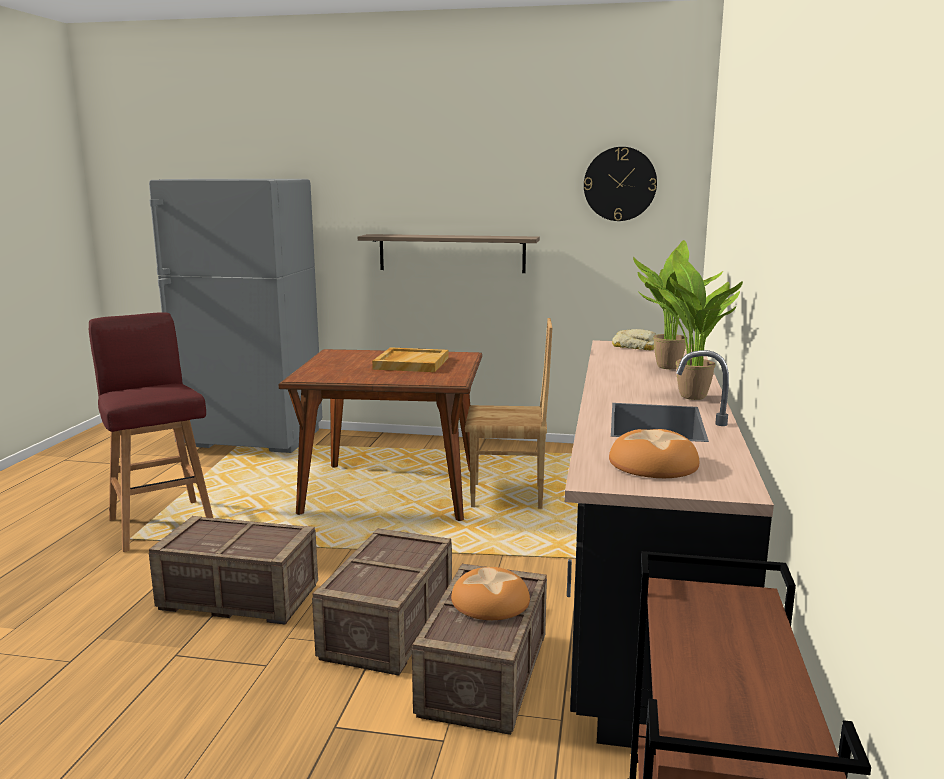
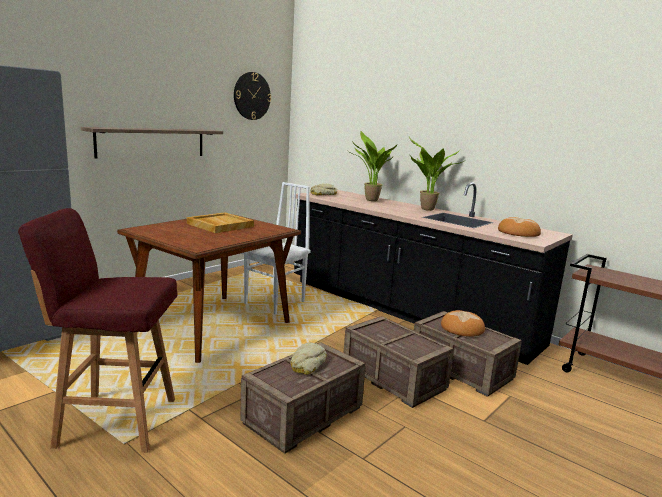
camera: 60 degrees left, 0 degrees up
brown chair [465,318,552,509] -> white chair [240,182,310,314]
none -> bread [290,342,327,375]

